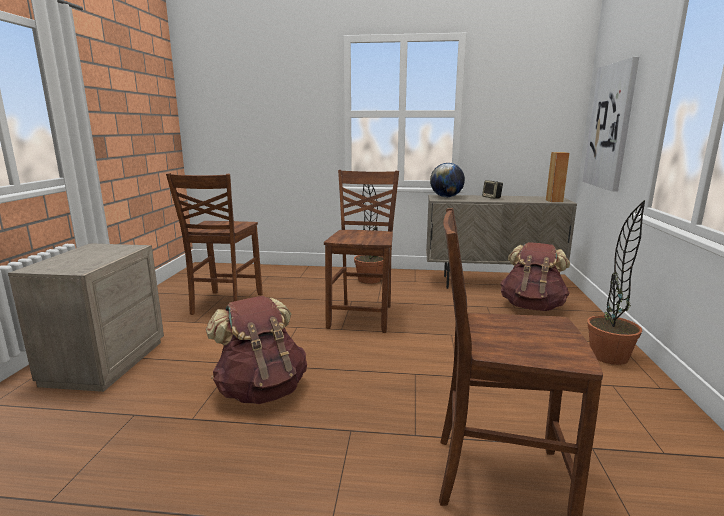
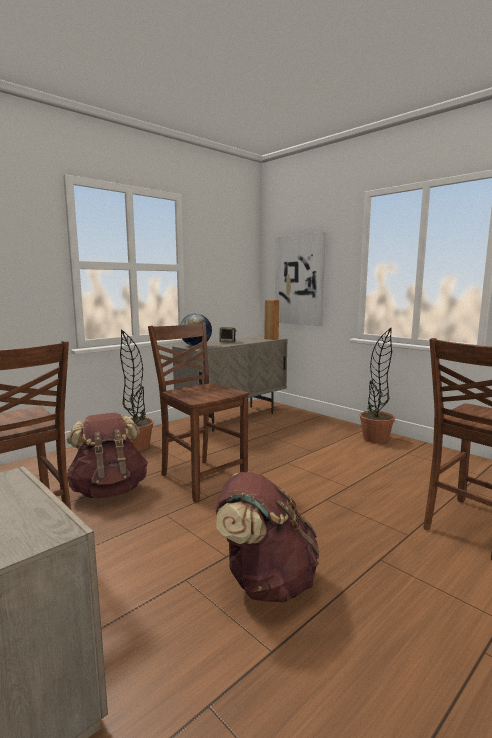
camera: 50 degrees left, 5 degrees down
brown backpack [500,242,570,311] -> brown backpack moved to [67,413,148,499]

